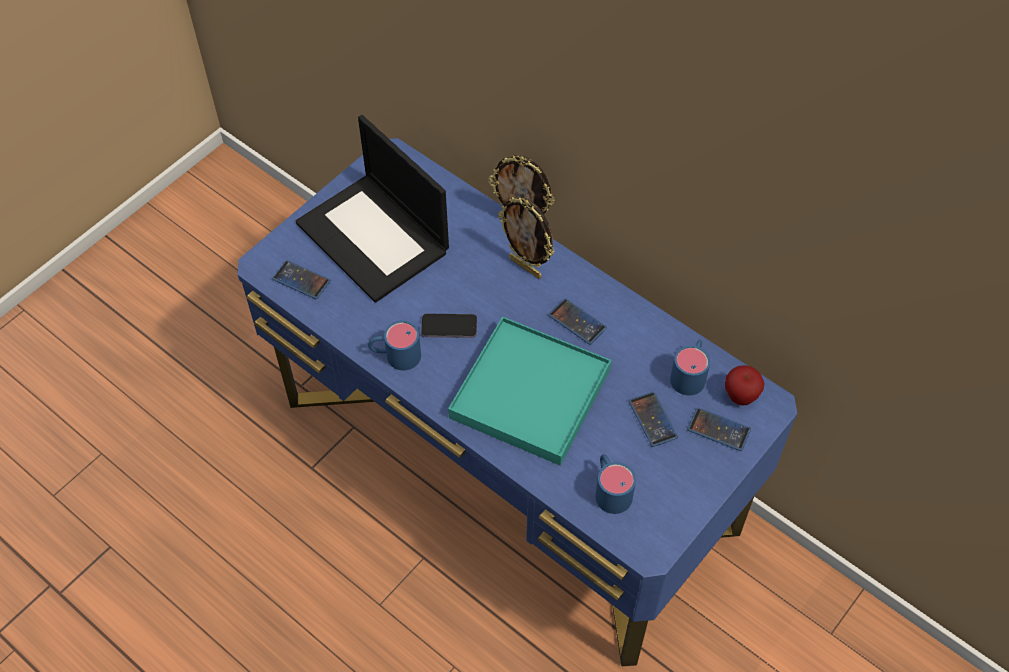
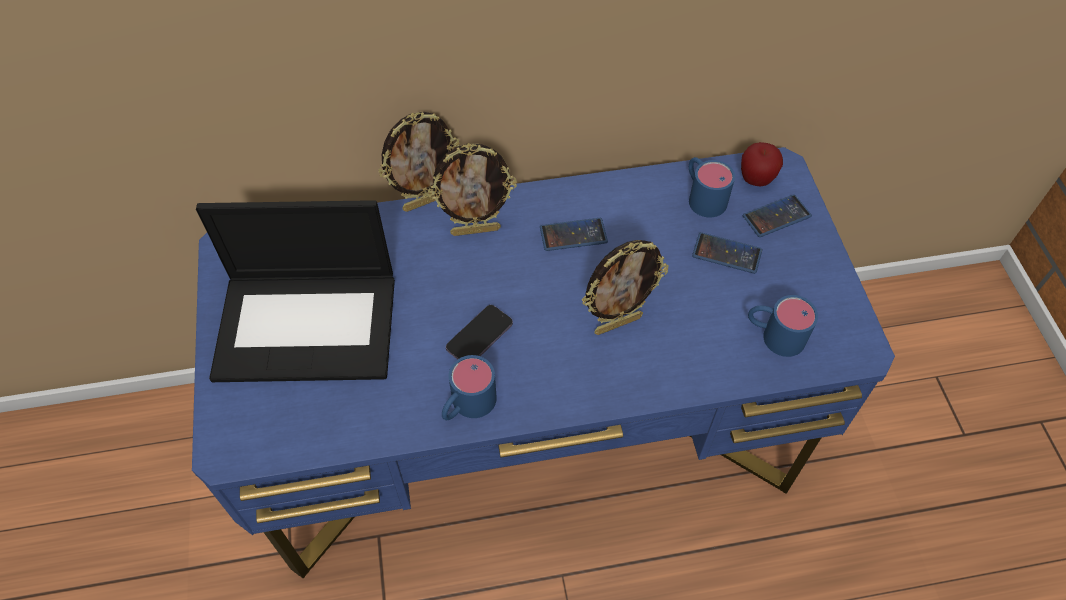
camera: 50 degrees left, 0 degrees up
phone [272,260,331,299] -> none
turquoise tray [448,317,611,466] -> picture frame [582,240,669,335]

